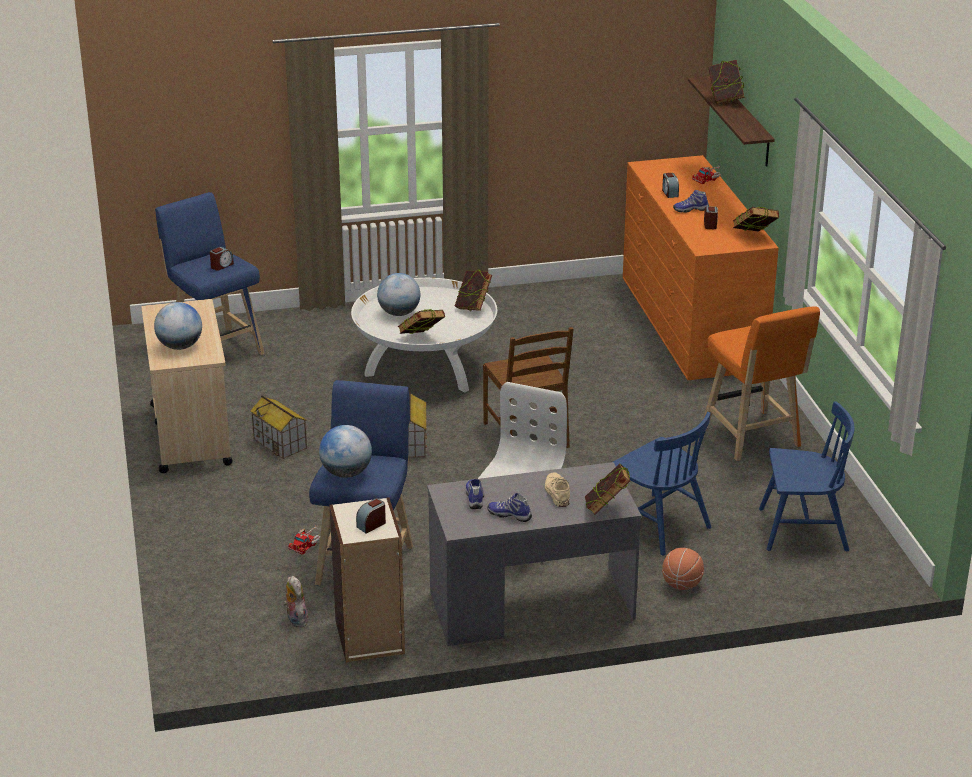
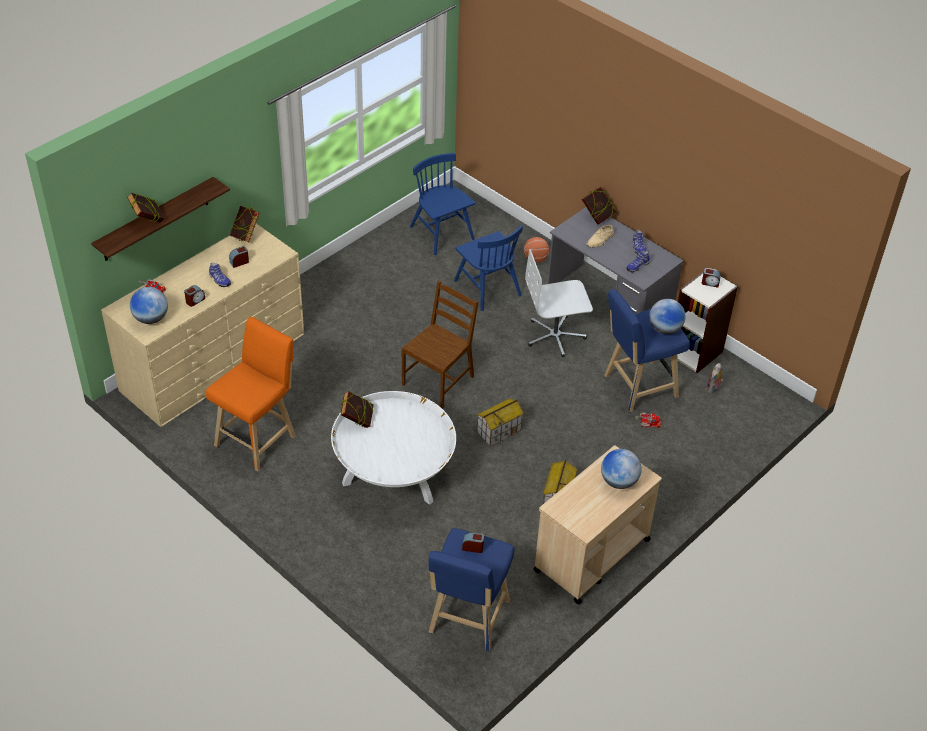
camera: 125 degrees left, 15 degrees up
globe [377,273,420,316] -> globe moved to [130,287,168,324]
book [398,309,445,334] -> none
blue chair [613,412,712,556] -> blue chair turned 135 degrees clockwise [454,225,523,311]
orange dresser [623,155,779,380] -> beige dresser [101,224,304,427]
orange stool [703,307,820,461] -> orange stool moved to [206,317,296,472]

